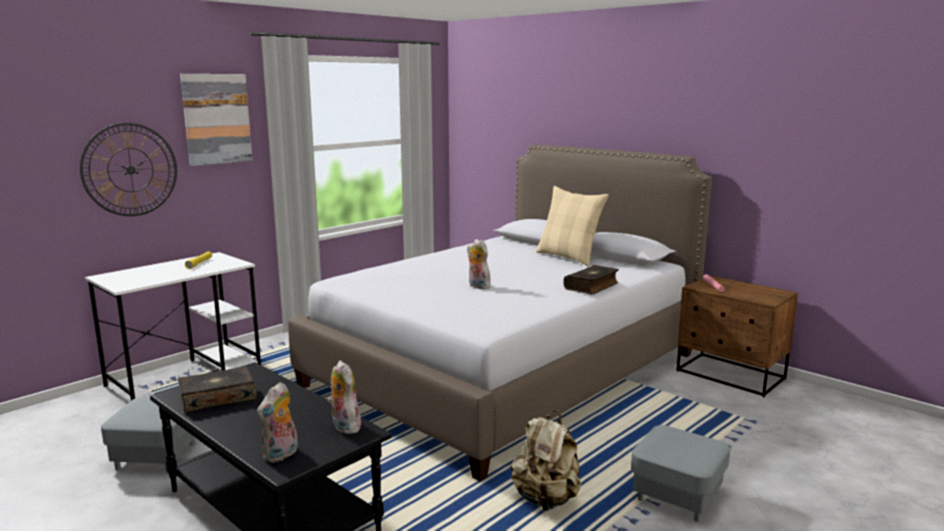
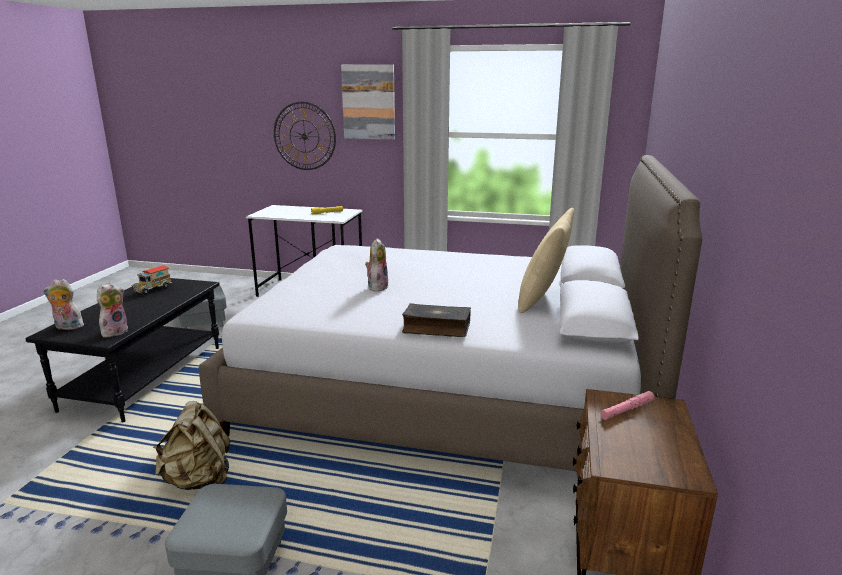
camera: 60 degrees right, 5 degrees up
book [178,366,257,412] -> toy truck [131,265,172,295]

